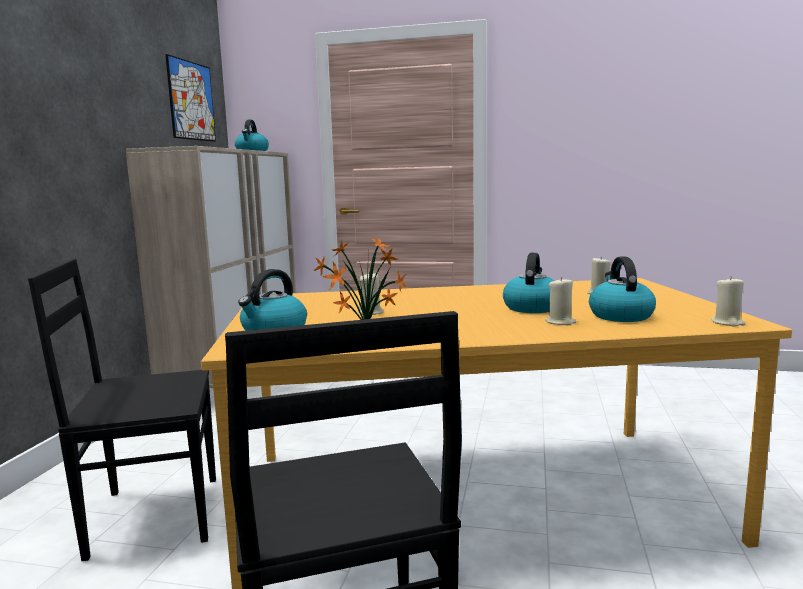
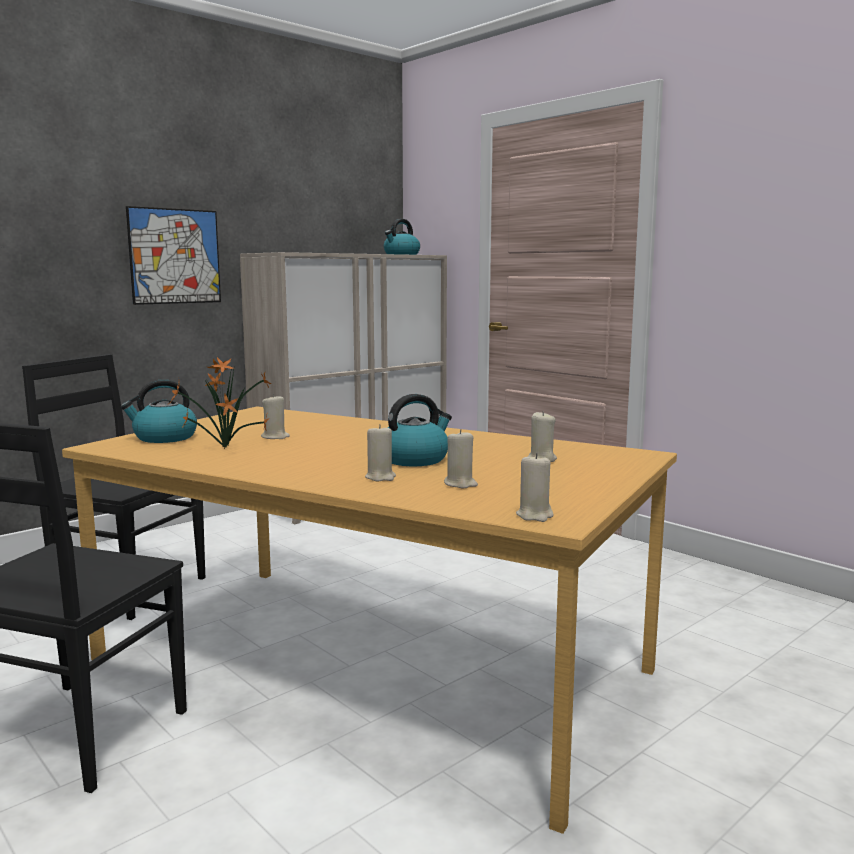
camera: 35 degrees right, 0 degrees up
picture [165,54,216,142] -> picture moved to [126,206,221,305]
kettle [589,256,656,322] -> beige candle [444,429,478,488]

